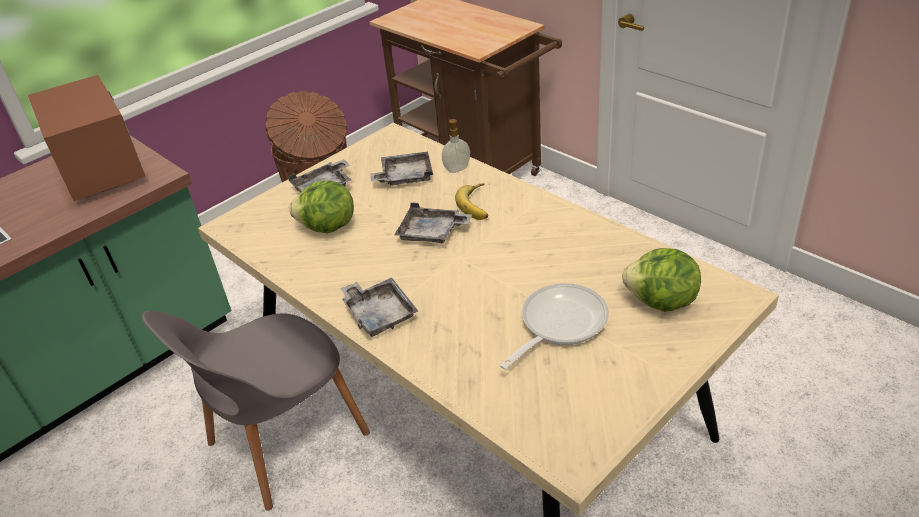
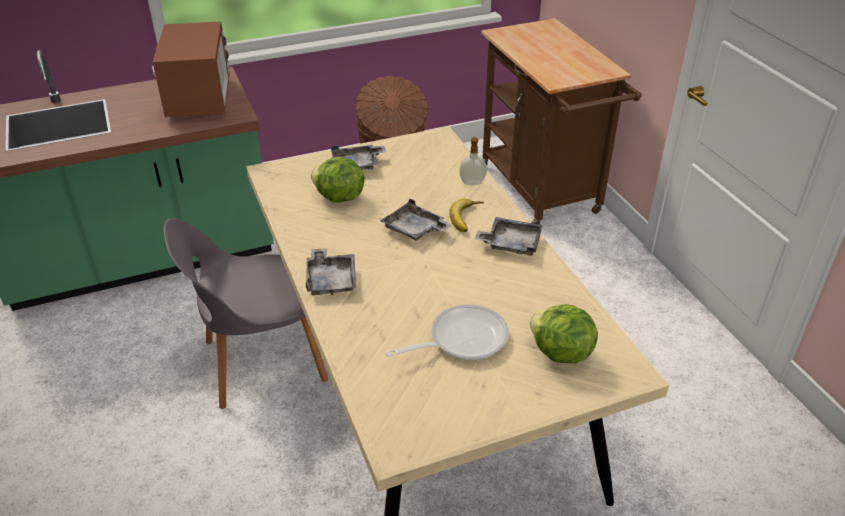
camera: 20 degrees right, 0 degrees up
grey tray [370,152,433,186] -> grey tray moved to [475,217,543,256]

